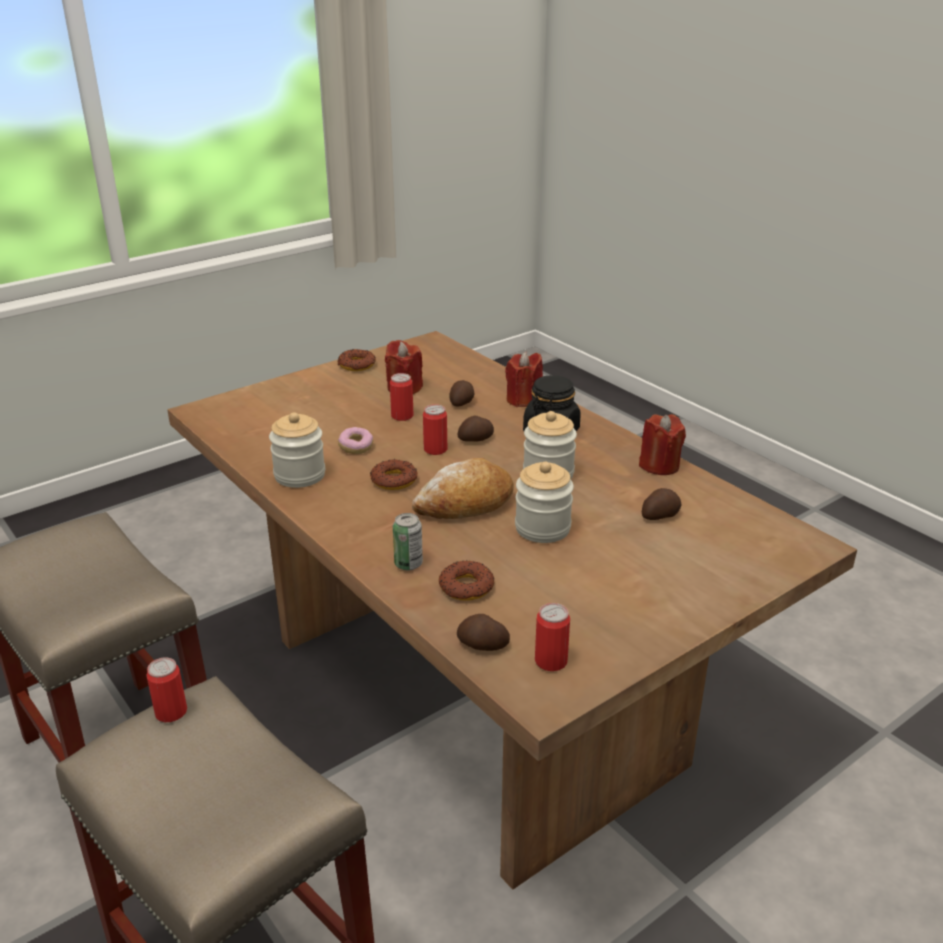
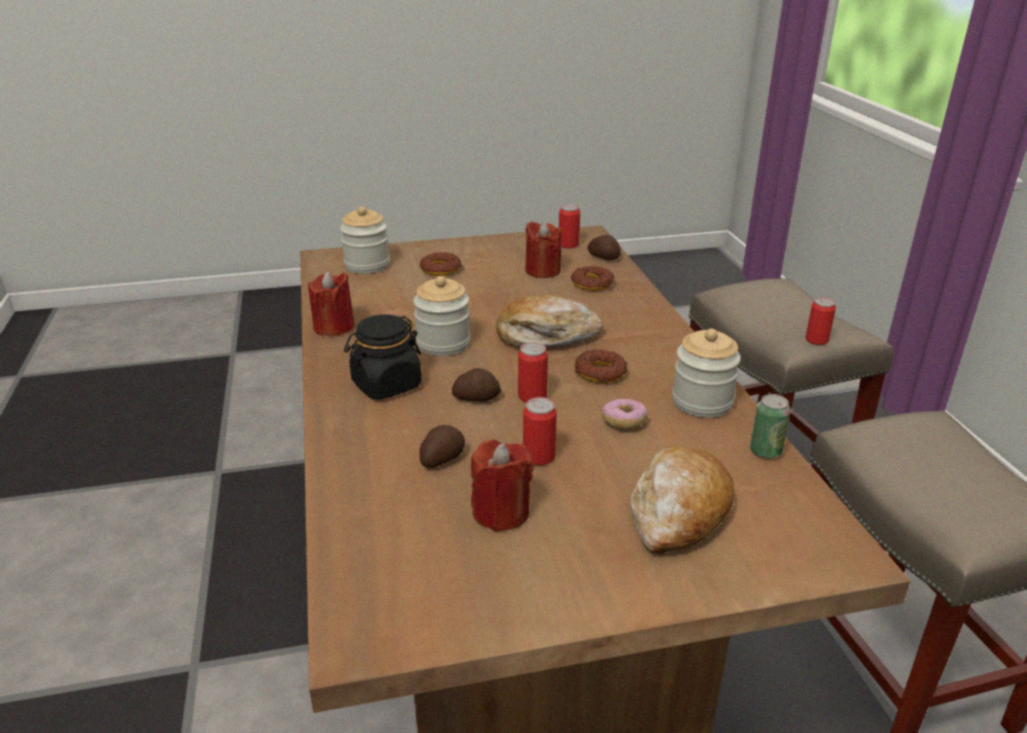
camera: 155 degrees left, 0 degrees up
donut [338,349,376,371] -> donut moved to [420,252,462,276]
can [393,513,423,571] -> can moved to [750,394,791,459]
red candle [505,351,543,407] -> red candle moved to [525,221,561,278]
jar [515,462,574,543] -> jar moved to [340,206,389,274]
potato [642,488,682,520] -> none
none -> bread [630,446,735,553]

